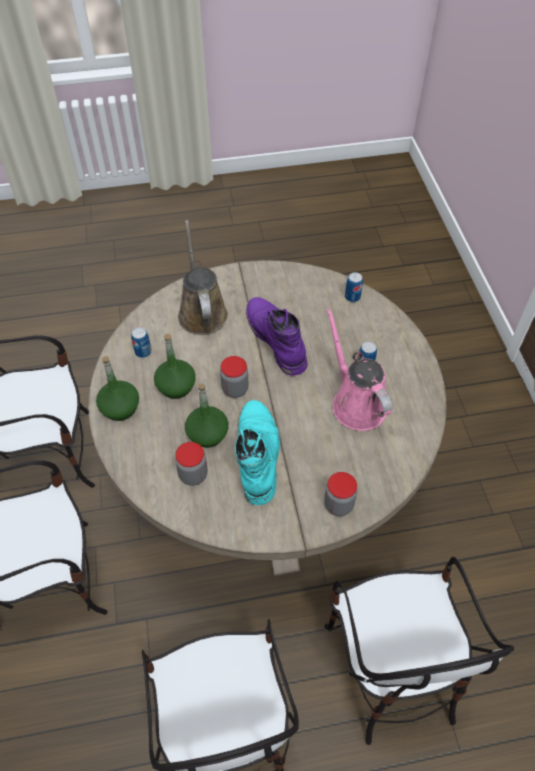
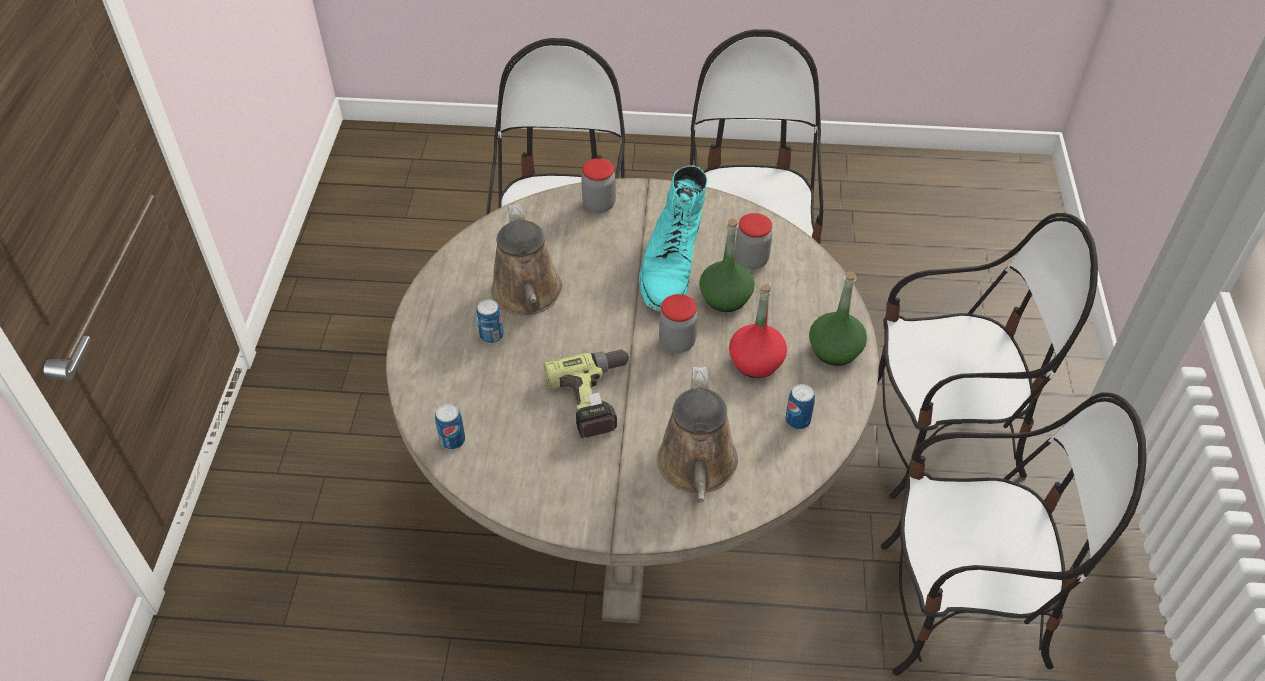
camera: 165 degrees left, 5 degrees down
green bottle [154,333,196,399] -> red bottle [729,284,787,378]
purple boot [246,297,308,376] -> power drill [544,349,630,438]
pink watering can [326,307,392,431] -> brown watering can [491,204,562,315]

